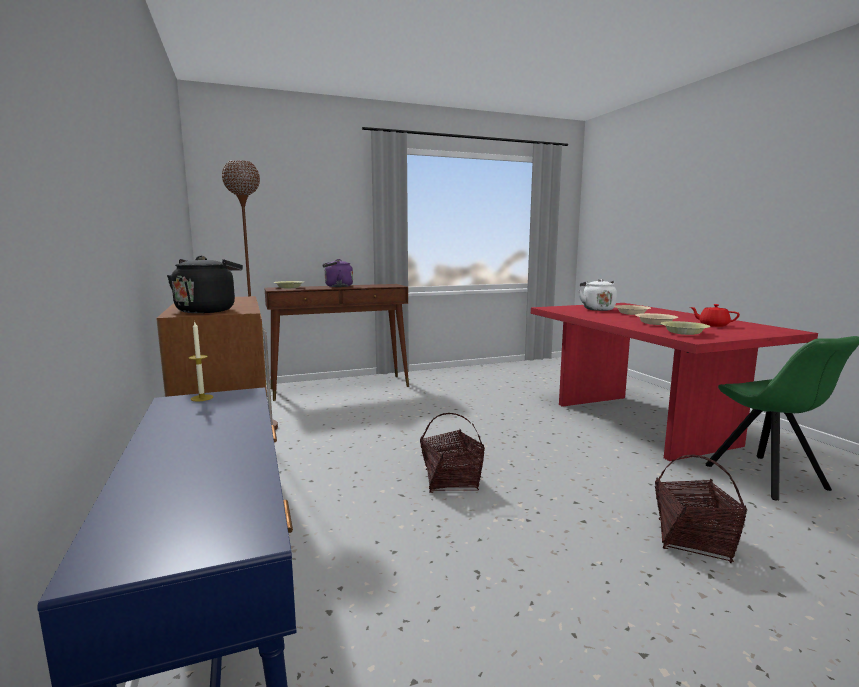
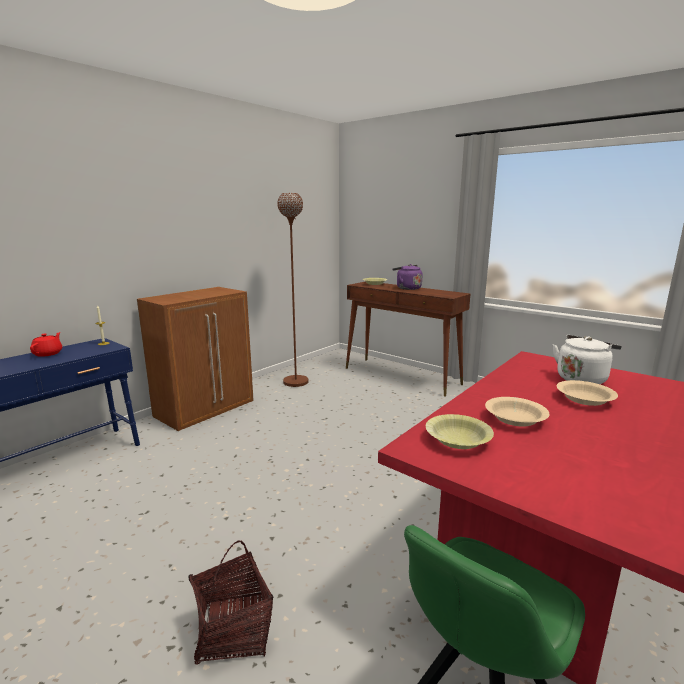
camera: 60 degrees right, 5 degrees up
black kettle [167,256,243,313] -> none
basket [420,413,485,493] -> none
red teapot [690,304,740,327] -> red teapot moved to [30,332,62,357]

